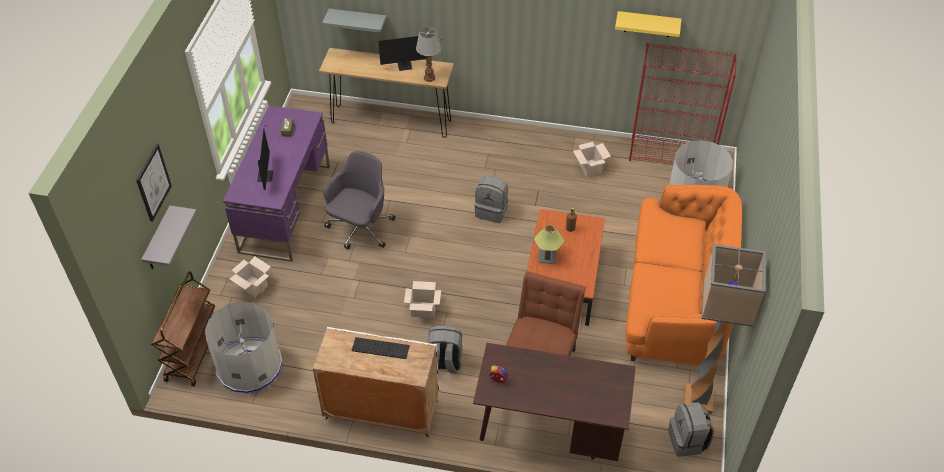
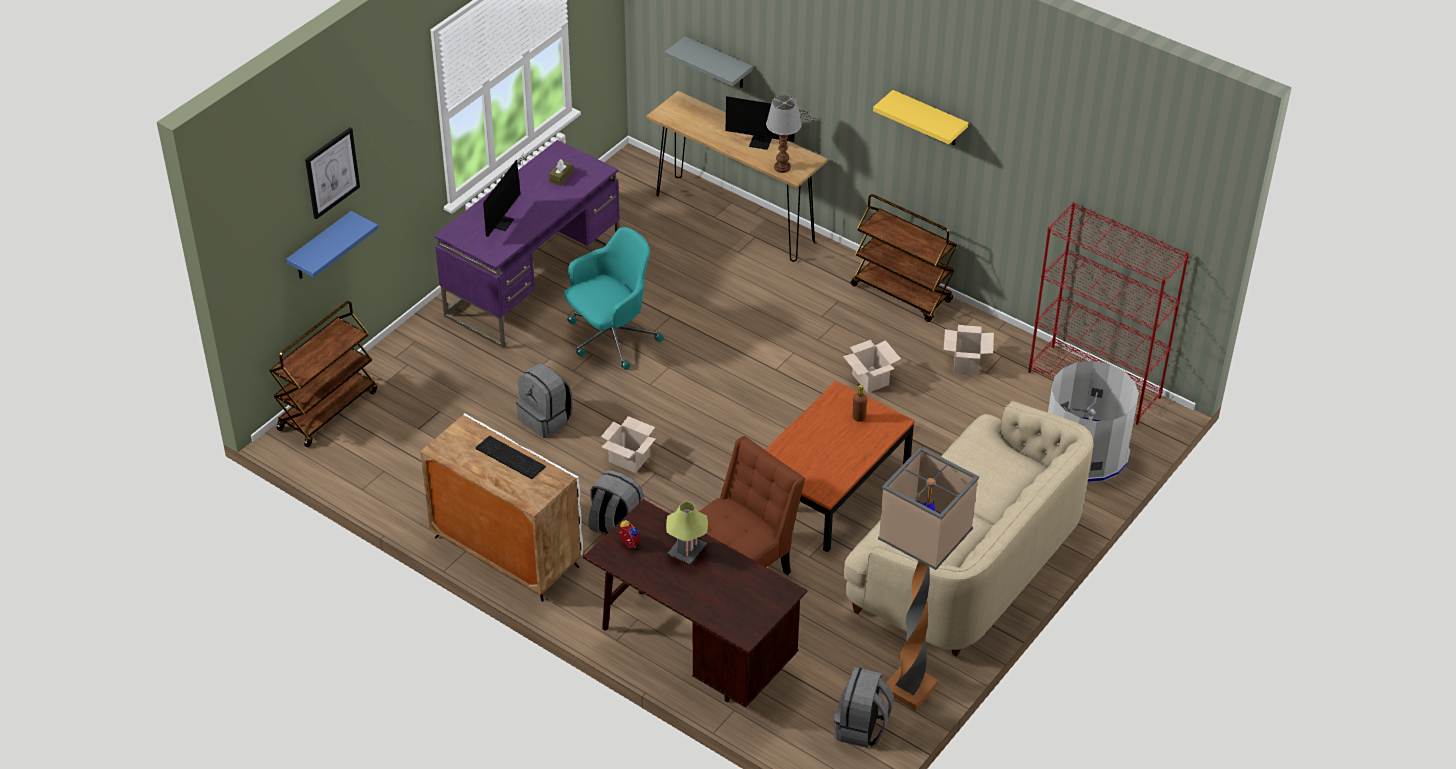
camera: 25 degrees right, 5 degrees down
grey shelf [141,205,197,269] -> blue shelf [286,211,378,279]
grey trash can [205,302,283,393] -> none
cardboard box [230,257,271,297] -> cardboard box moved to [843,340,901,393]
grey office chair [323,151,396,249] -> turquoise office chair [564,227,664,370]
grey backpack [474,176,508,223] -> grey backpack moved to [516,364,573,438]
table lamp [534,225,564,264] -> table lamp moved to [666,501,708,564]
yellow shelf [615,11,681,37] -> yellow shelf moved to [873,90,968,145]
orange sofa [625,185,742,366] -> beige sofa [843,401,1093,657]
none -> brown cart [851,194,957,322]

